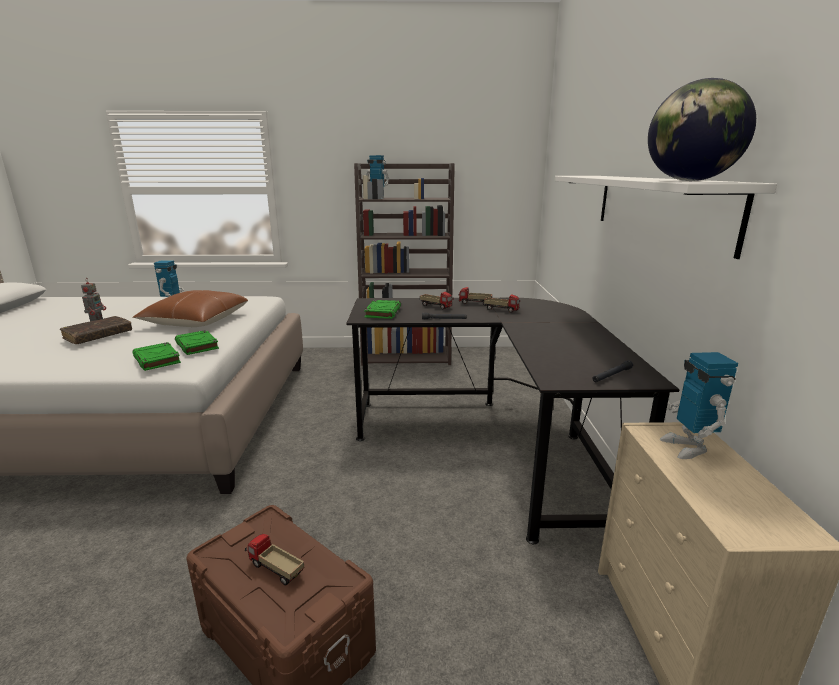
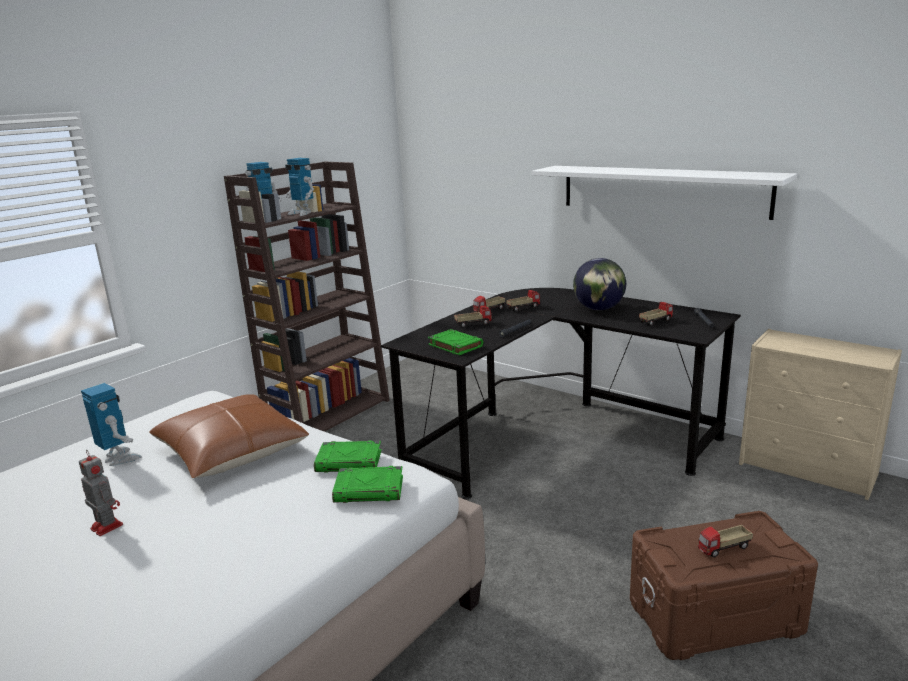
camera: 50 degrees left, 0 degrees up
brown book [60,316,132,344] -> none
globe [648,78,756,181] -> globe moved to [573,258,626,310]
toy robot [660,352,738,459] -> toy robot moved to [285,158,314,216]
none -> toy truck [639,302,673,326]

